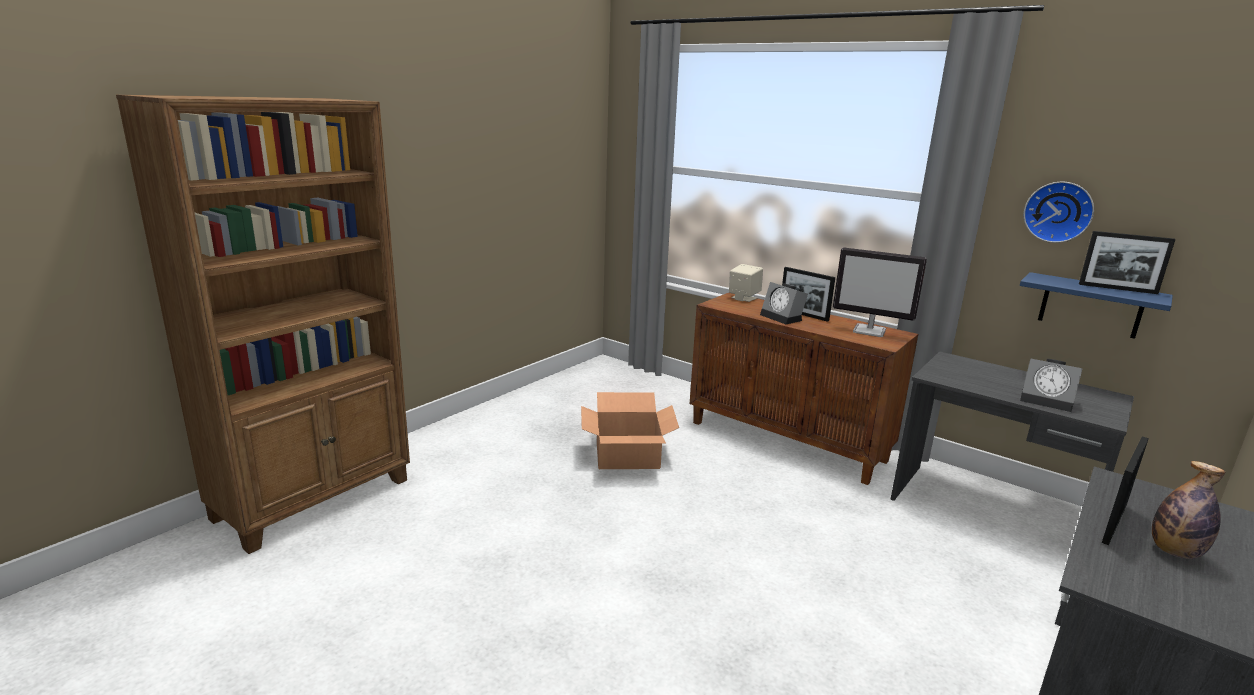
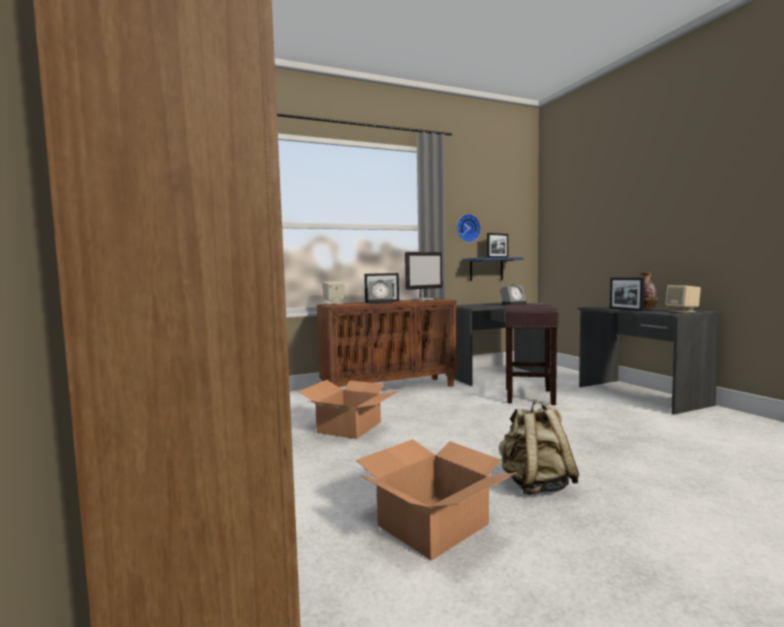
camera: 60 degrees left, 15 degrees down
none -> cardboard box [355,439,517,561]
none -> beige backpack [499,401,579,495]
none -> brown stool [504,304,559,405]
none -> beige speaker [666,285,701,313]

